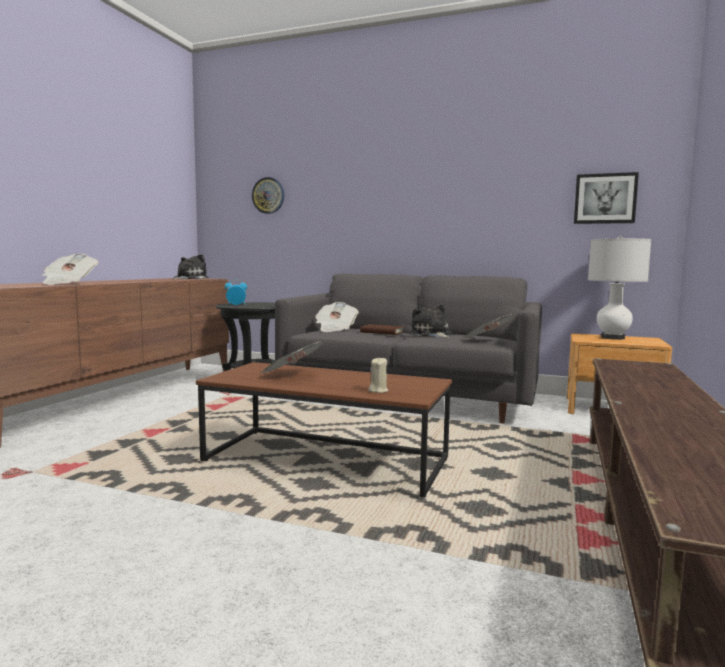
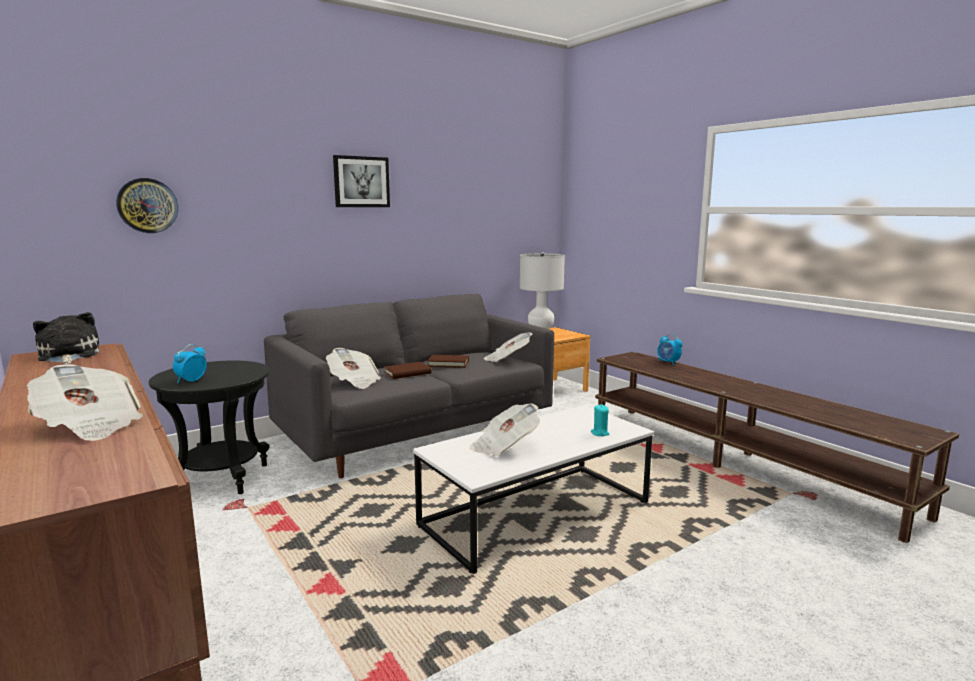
camera: 55 degrees left, 5 degrees up
brown coffee table [196,362,452,498] -> white coffee table [413,405,654,574]
beige candle [368,358,388,393] -> turquoise candle [591,405,609,436]
plush toy [411,304,452,338] -> brown book [428,355,469,368]
picture [574,172,639,224] -> picture moved to [333,155,390,207]
none -> alarm clock [657,334,683,365]

